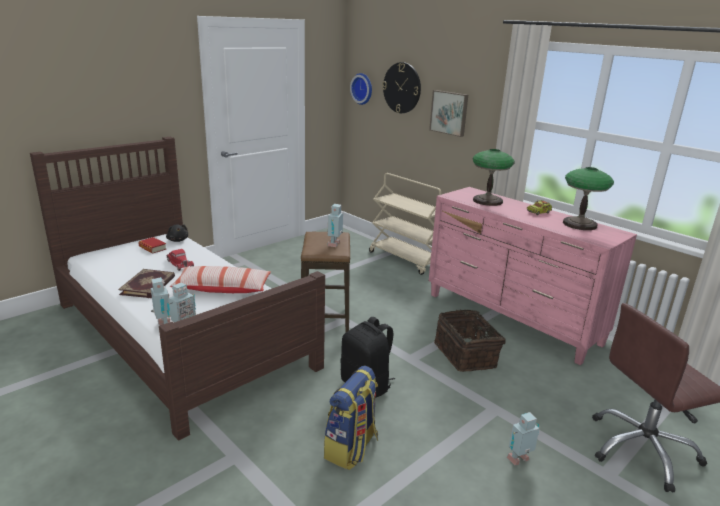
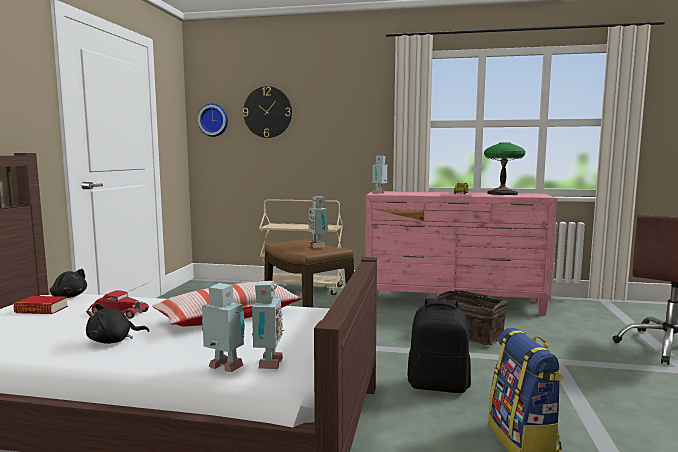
camera: 35 degrees left, 15 degrees down
book [118,269,175,298] -> black plush toy [86,304,149,344]
picture [429,90,468,137] -> none
table lamp [472,149,514,206] -> none
toy robot [507,412,540,465] -> toy robot moved to [372,156,387,194]

